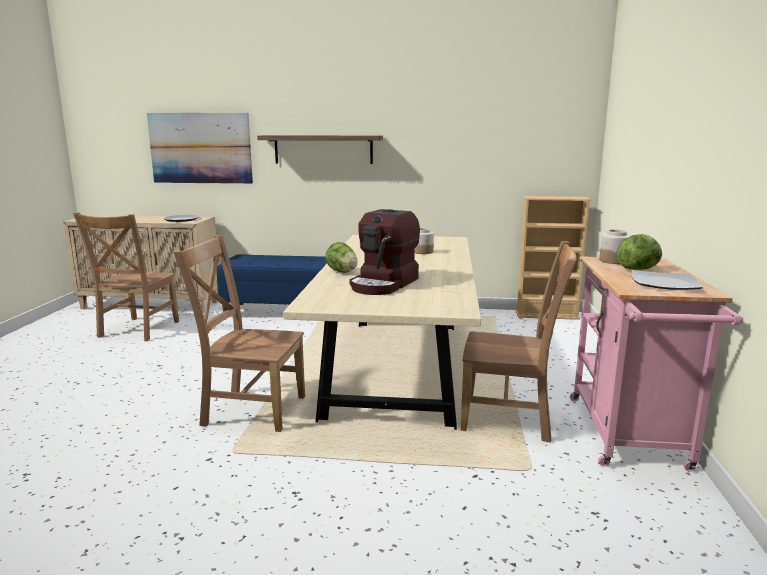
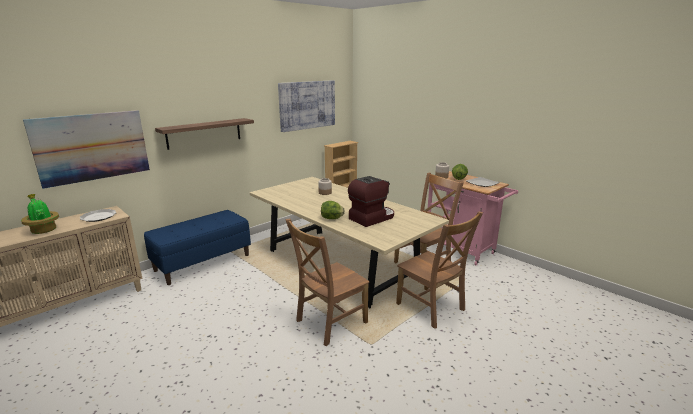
camera: 50 degrees left, 5 degrees up
brown chair [73,212,179,341] -> brown chair moved to [396,211,483,329]
coffee machine [350,209,420,295] -> coffee machine turned 105 degrees counterclockwise [348,176,394,227]
none -> potted plant [21,194,59,234]
none -> picture [278,80,335,132]

